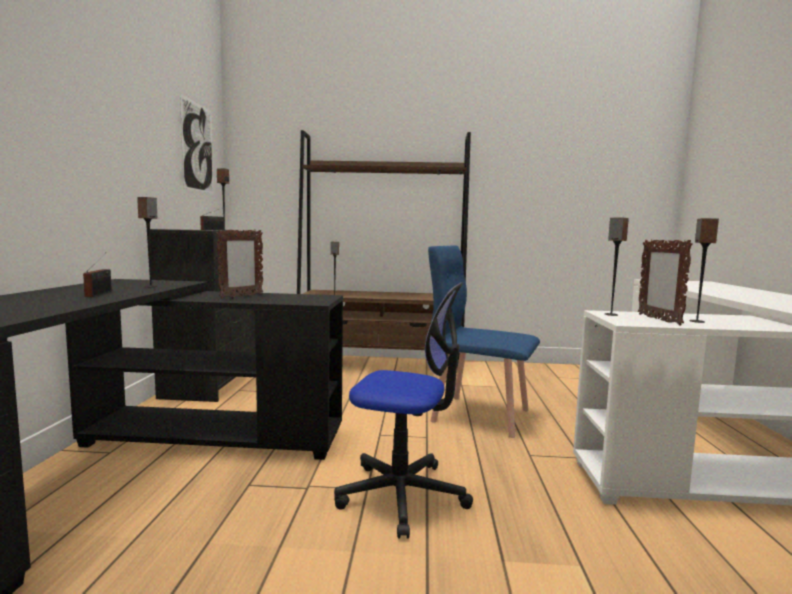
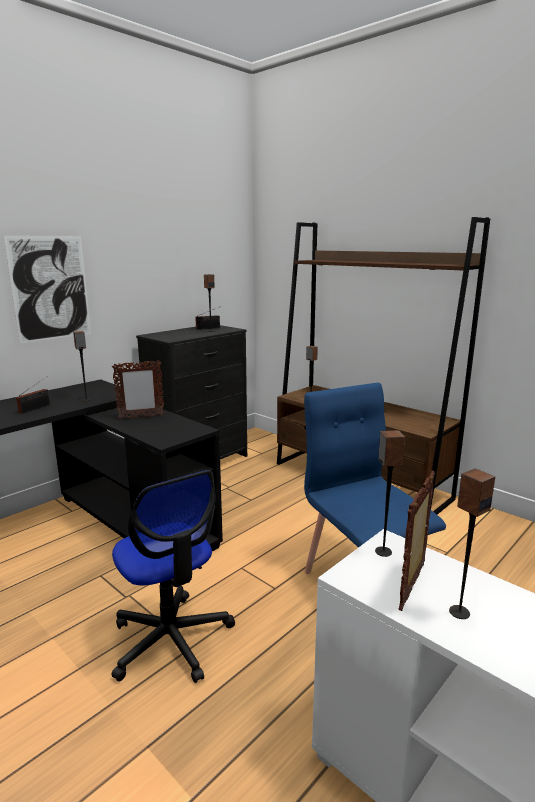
camera: 40 degrees right, 10 degrees up
picture [180,94,213,194] -> picture moved to [3,236,91,344]

